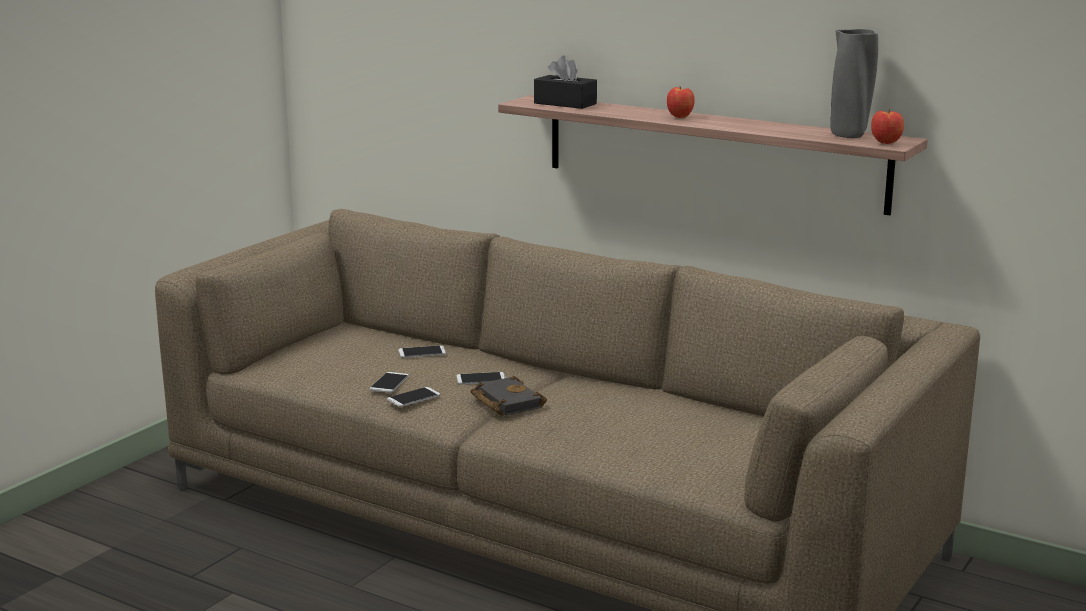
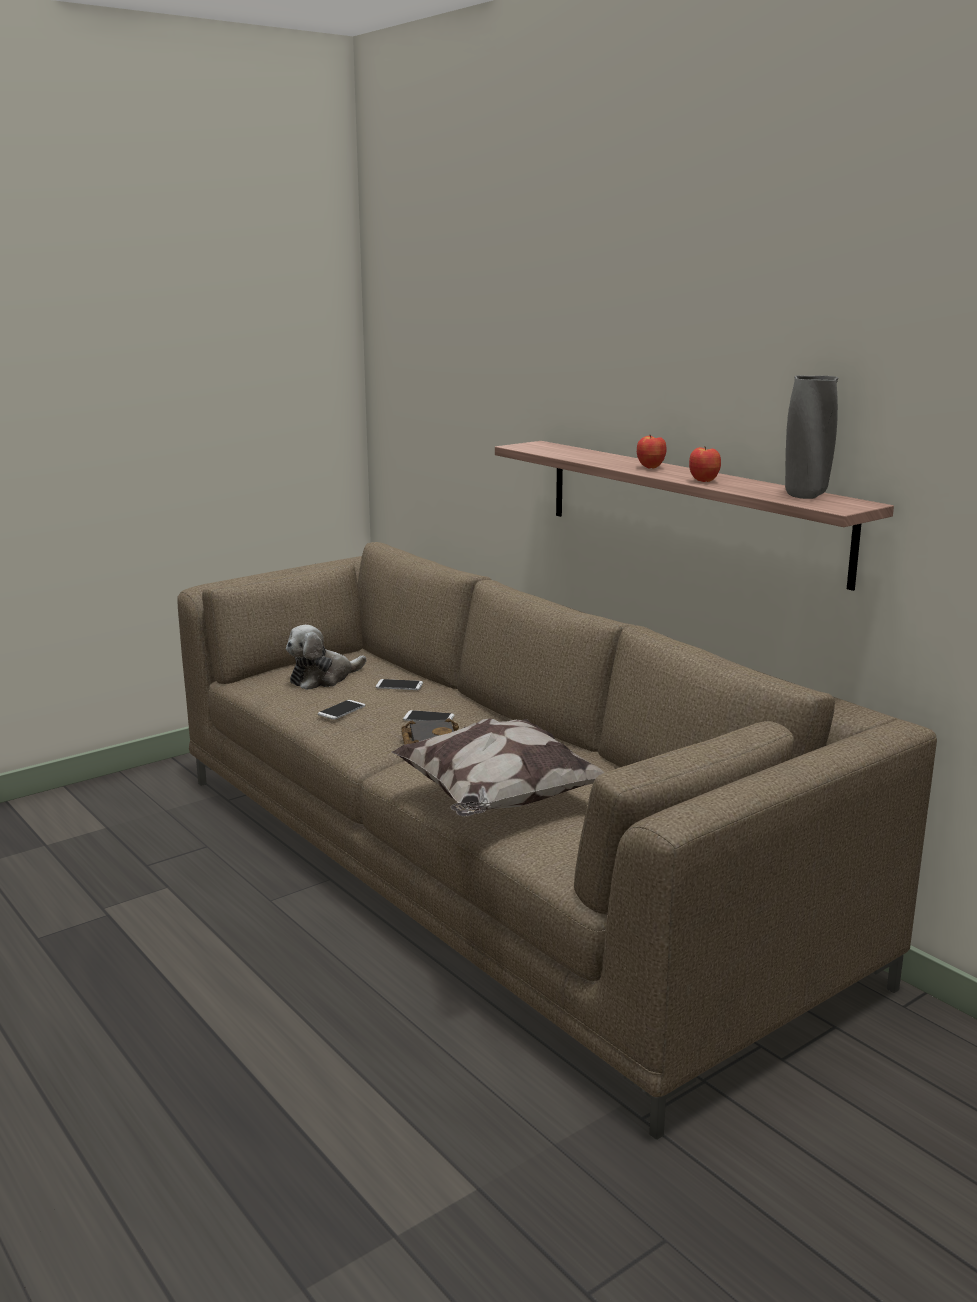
camera: 20 degrees right, 0 degrees up
phone [387,387,440,407] -> none
black tissue box [534,55,597,109] -> none
apple [871,109,904,144] -> apple moved to [689,447,721,482]
none -> plush toy [286,625,366,690]
none -> pillow [391,719,605,816]

